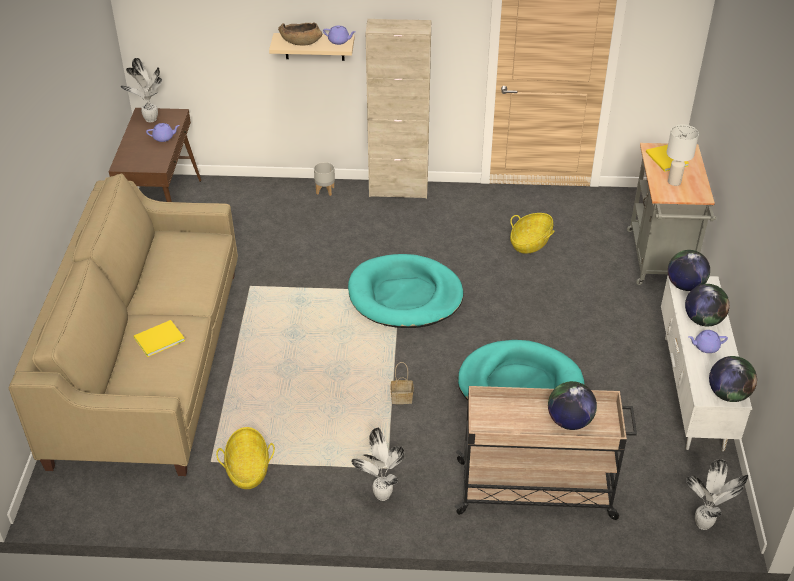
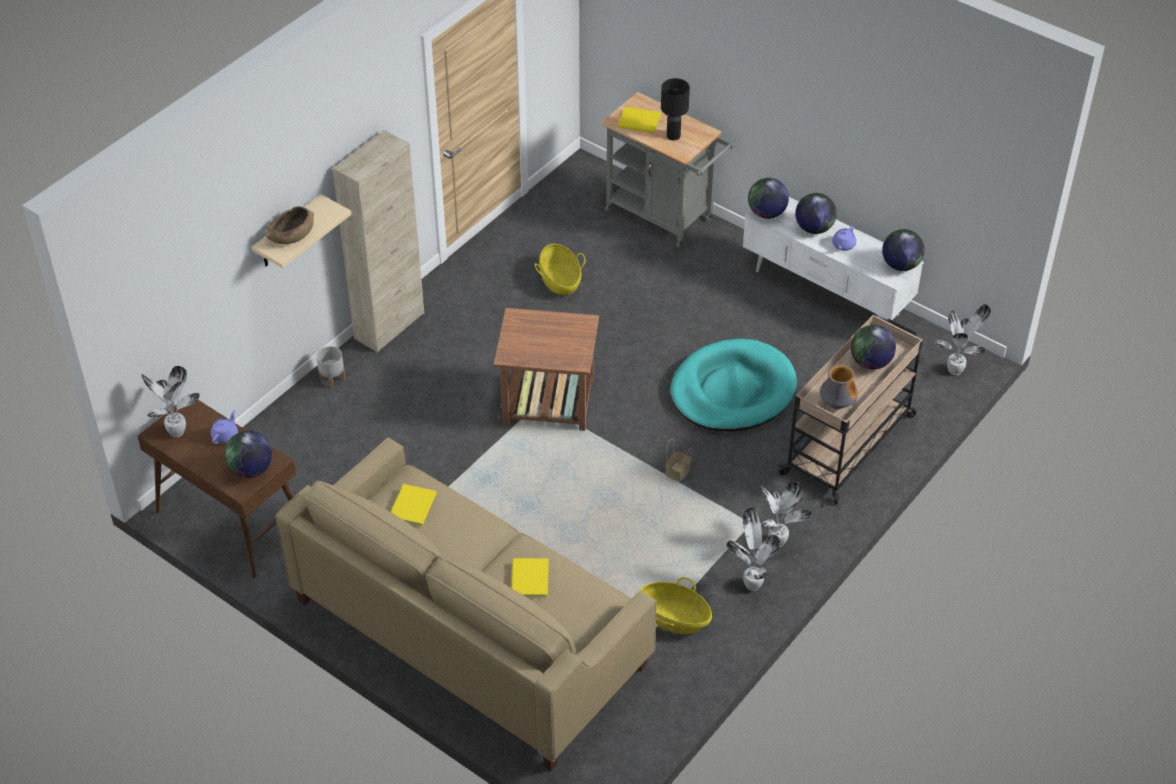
camera: 55 degrees left, 5 degrees up
purple teapot [323,25,356,45] -> none
turquoise dog bed [348,254,463,328] -> brown side table [494,308,599,431]
white table lamp [667,124,699,186] -> black table lamp [661,78,690,140]
none -> globe [224,431,272,478]
none -> yellow book [391,484,437,526]
none -> potted plant [727,507,780,591]
none -> vase [820,364,858,409]

